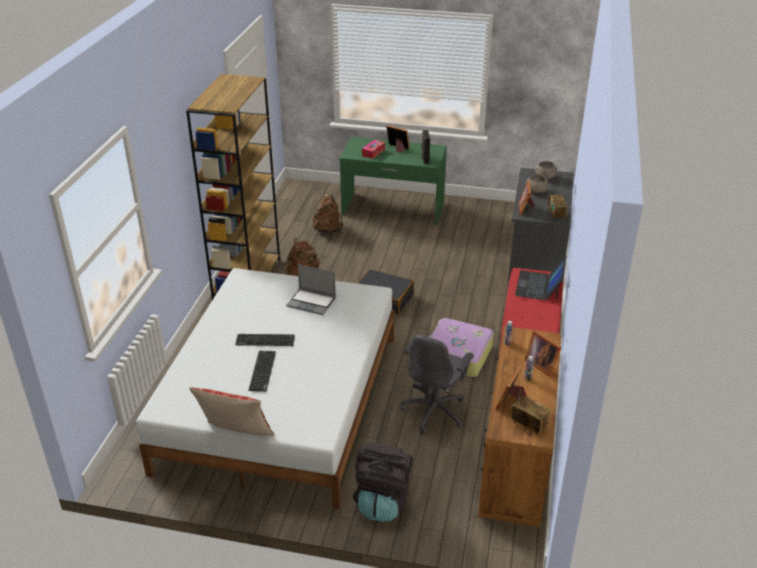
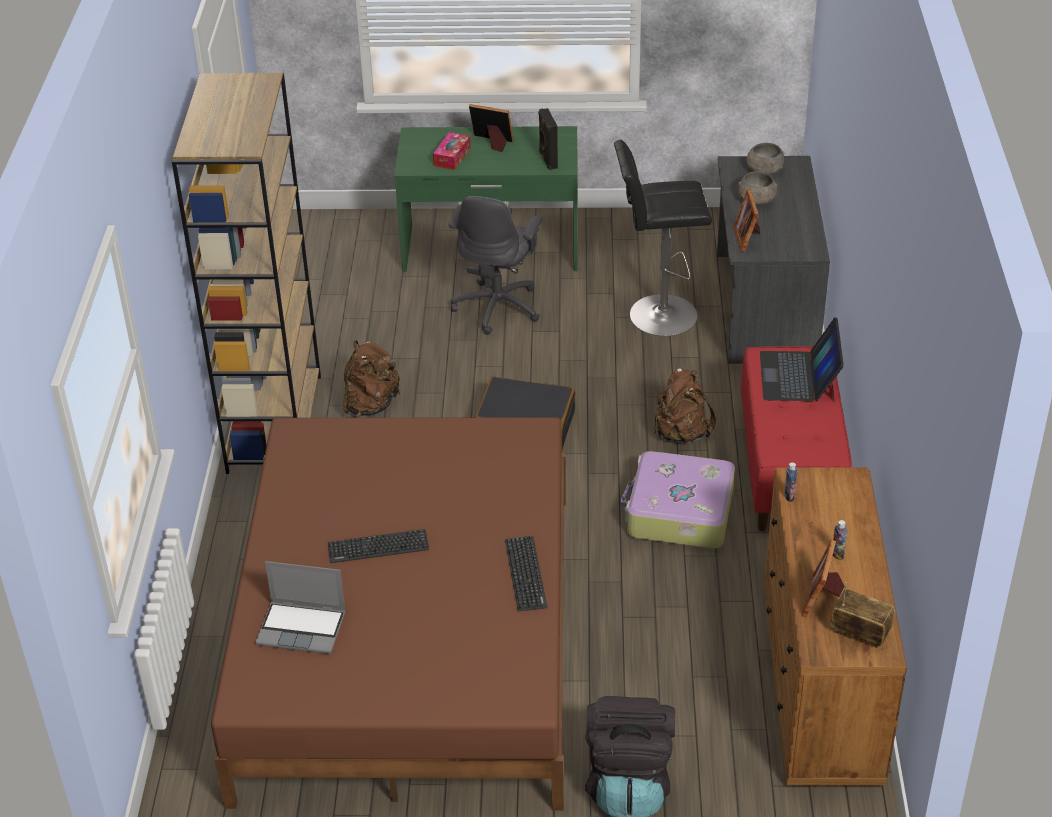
camera: 10 degrees left, 5 degrees up
white bed [136,268,394,509] -> brown bed [211,417,566,810]
pillow [189,387,275,436] -> none
keyboard [248,351,276,392] -> keyboard moved to [505,536,548,611]
laptop [286,264,336,315] -> laptop moved to [255,561,346,654]
brown backpack [312,195,343,233] -> brown backpack moved to [654,368,716,443]
grey office chair [400,335,474,434] -> grey office chair moved to [449,196,543,335]
picture frame [524,331,562,377] -> none
radio [548,192,567,220] -> none
none -> black stool [614,140,712,336]

